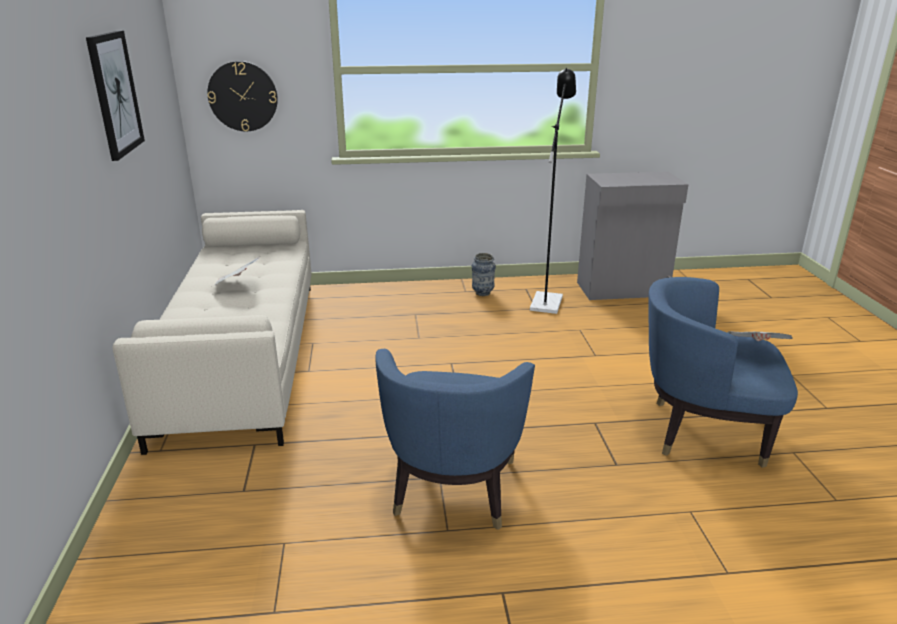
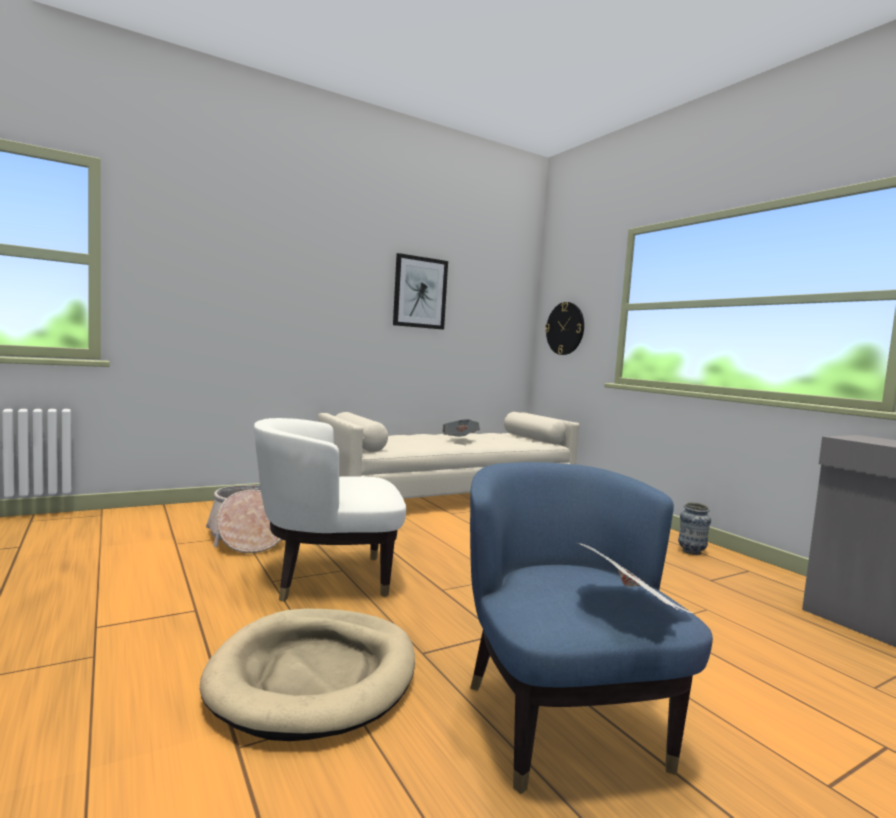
camera: 65 degrees right, 20 degrees down
blue armchair [375,349,535,530] -> white armchair [254,418,406,601]
black floor lamp [530,68,576,314] -> none
none -> beige dog bed [200,609,415,741]
none -> basket [206,485,283,553]

